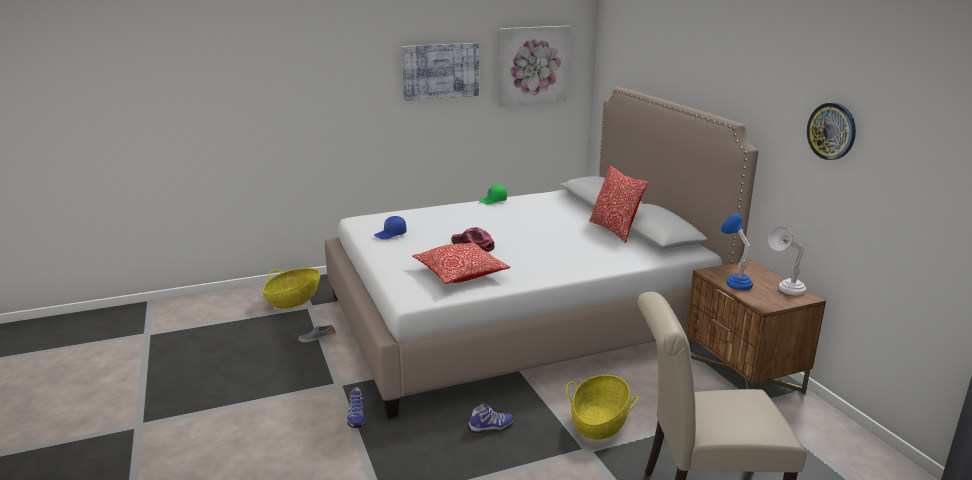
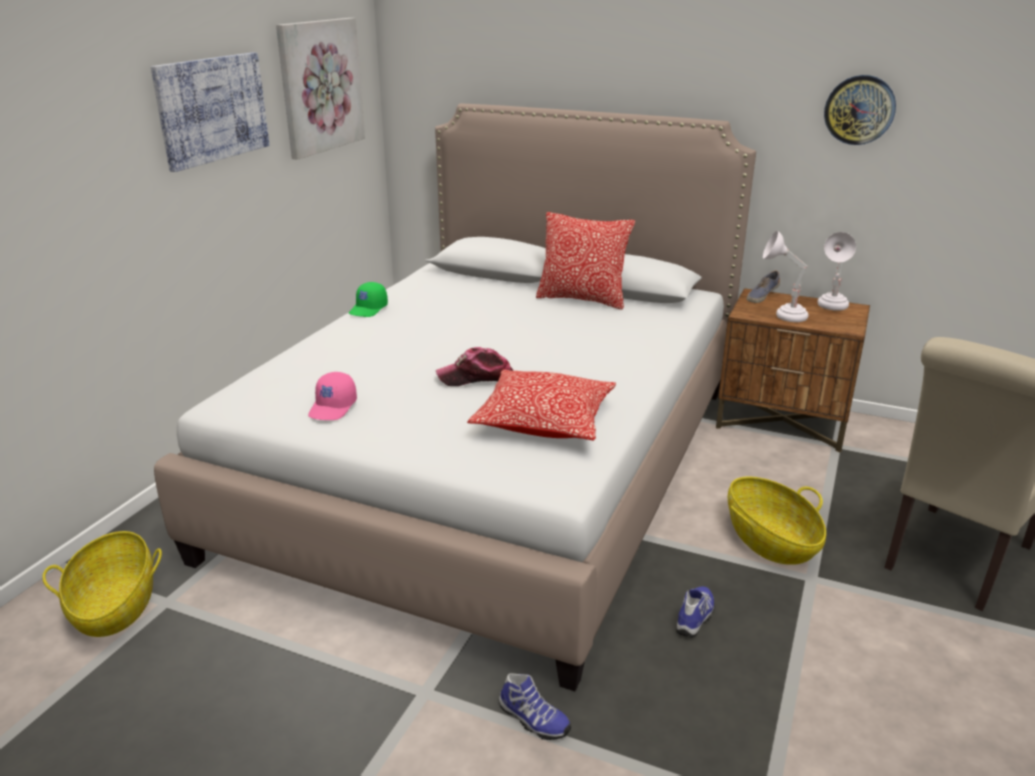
camera: 45 degrees left, 5 degrees up
shoe [298,325,336,342] -> shoe moved to [747,270,780,303]
blue cap [374,216,406,240] -> pink cap [308,372,357,420]
blue table lamp [721,213,753,290] -> white table lamp [763,231,808,322]

